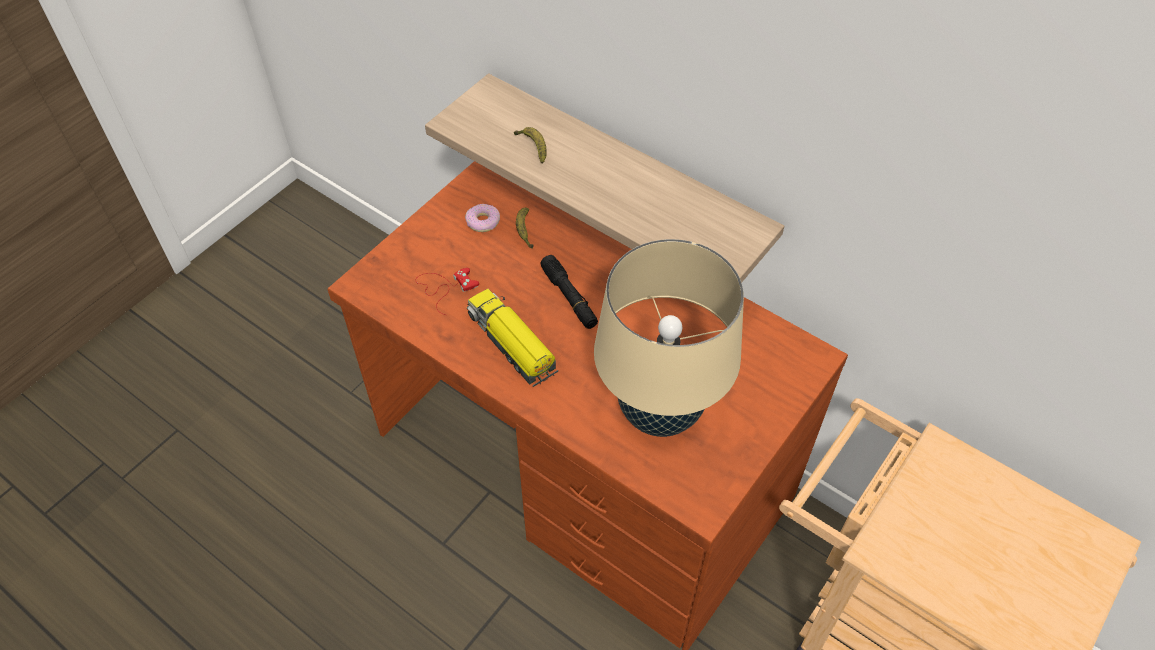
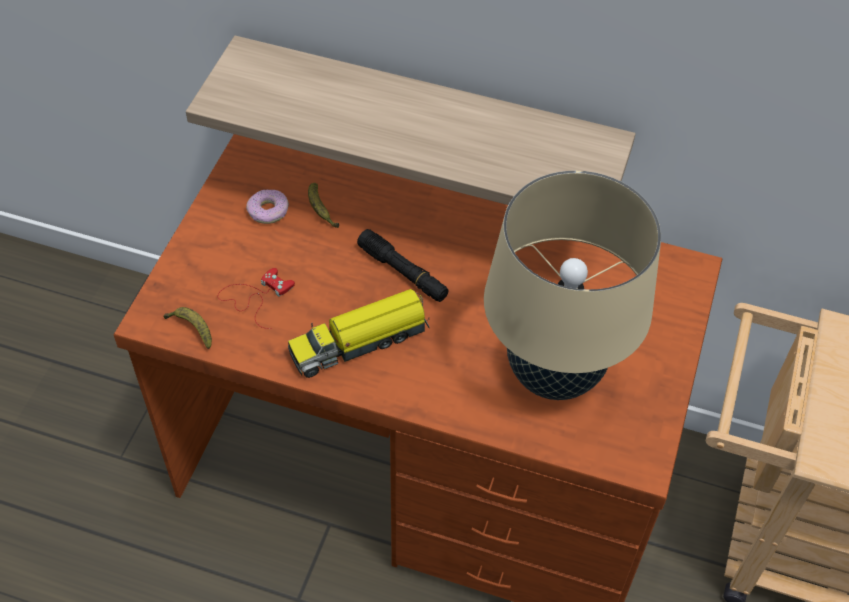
camera: 20 degrees left, 0 degrees up
toy truck [467,289,558,387] -> toy truck turned 60 degrees counterclockwise [288,289,430,378]
banana [514,127,546,163] -> banana moved to [163,307,212,349]

